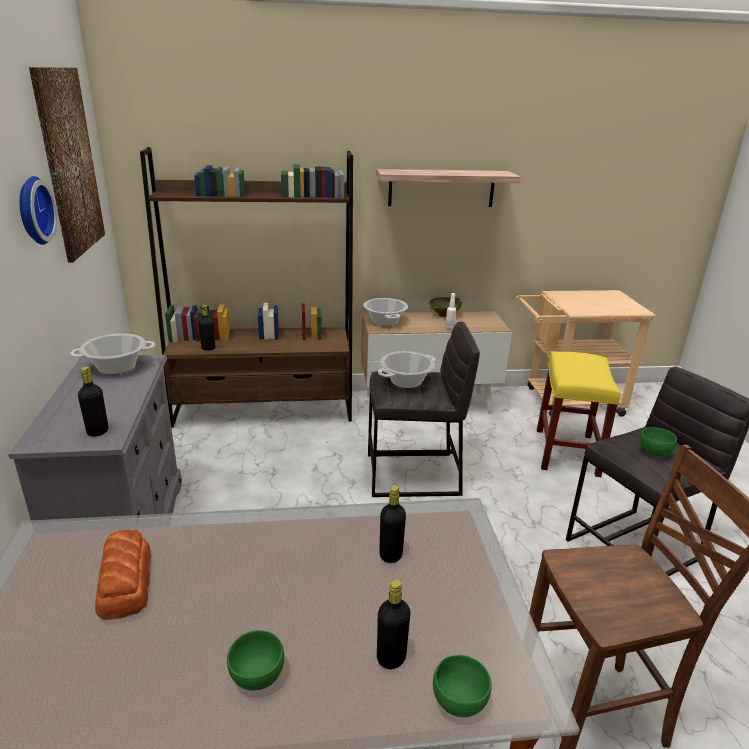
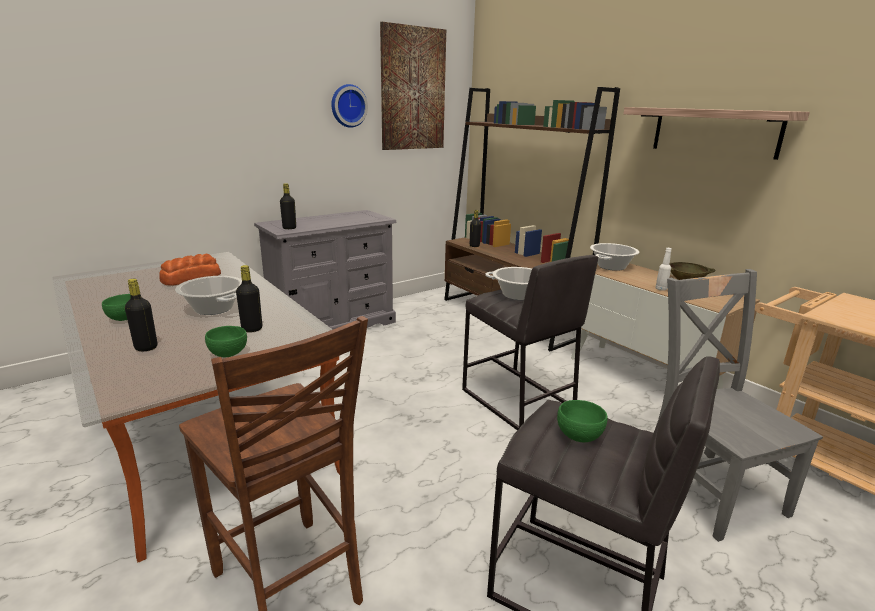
camera: 60 degrees right, 5 degrees down
cooking pot [70,334,156,374] -> cooking pot moved to [175,276,242,315]
green bowl [433,655,492,717] -> green bowl moved to [205,326,247,357]
yellow stool [537,352,621,477] -> grey chair [656,269,823,542]

